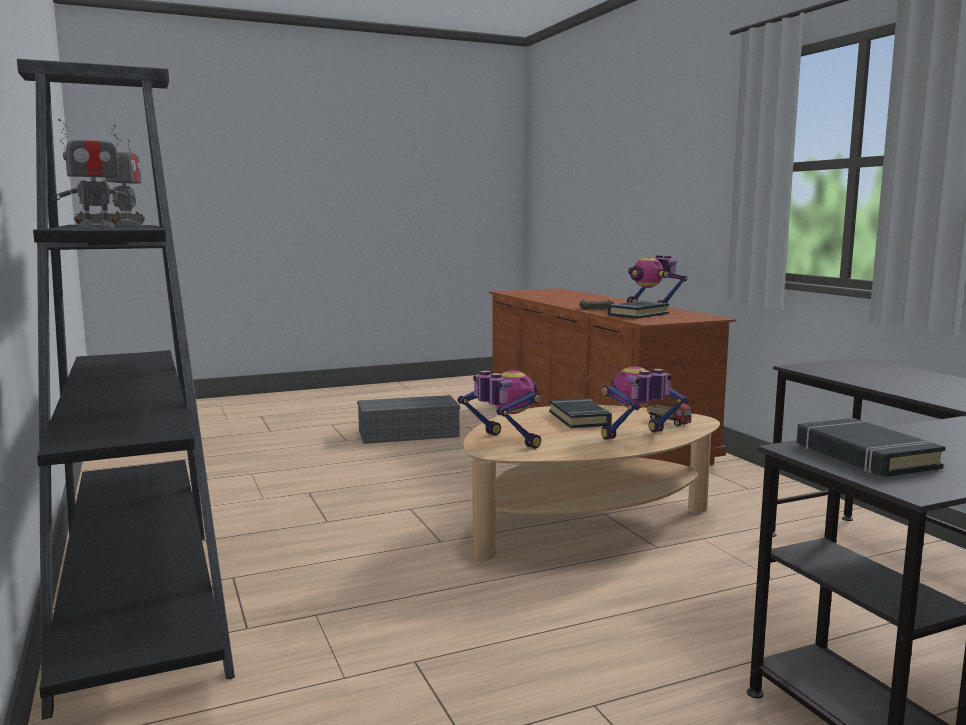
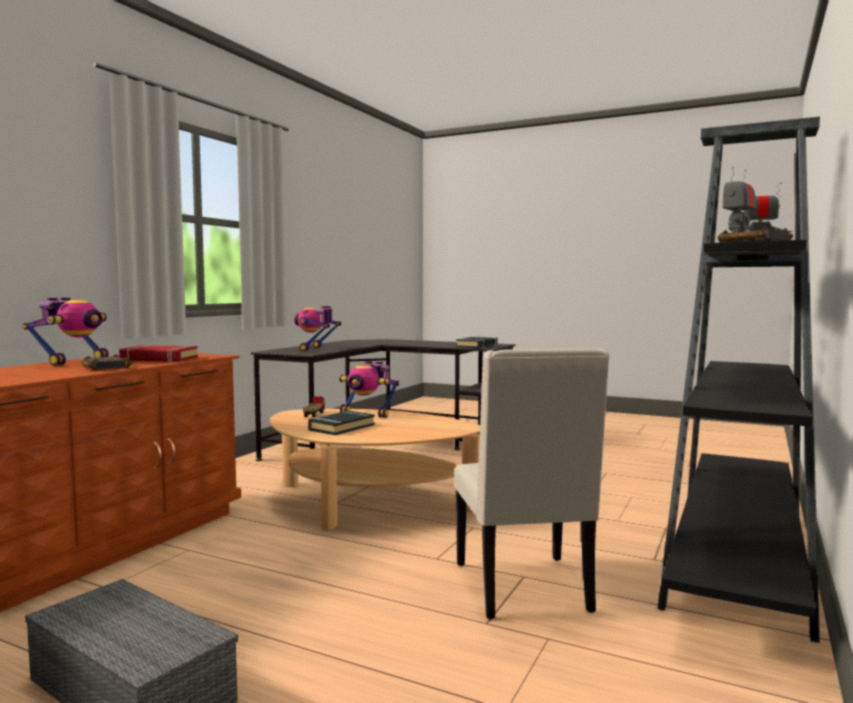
camera: 130 degrees left, 5 degrees down
toy robot [458,370,542,449] -> toy robot moved to [294,306,341,351]
black book [608,301,669,319] -> red book [119,345,198,362]
none -> beige chair [454,349,610,619]

